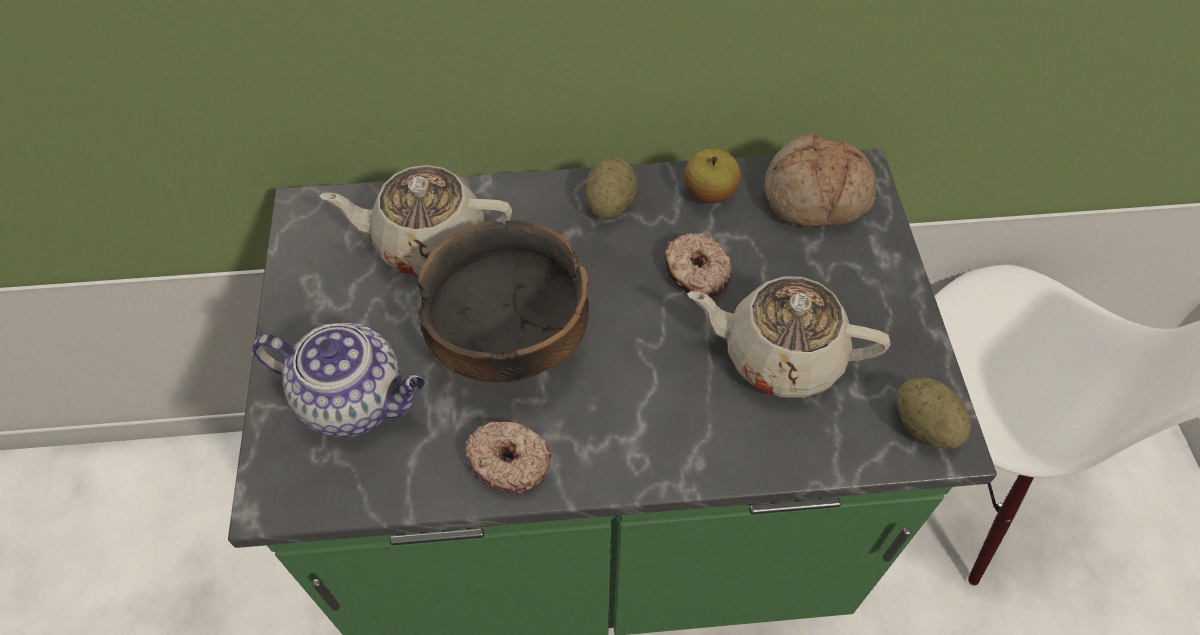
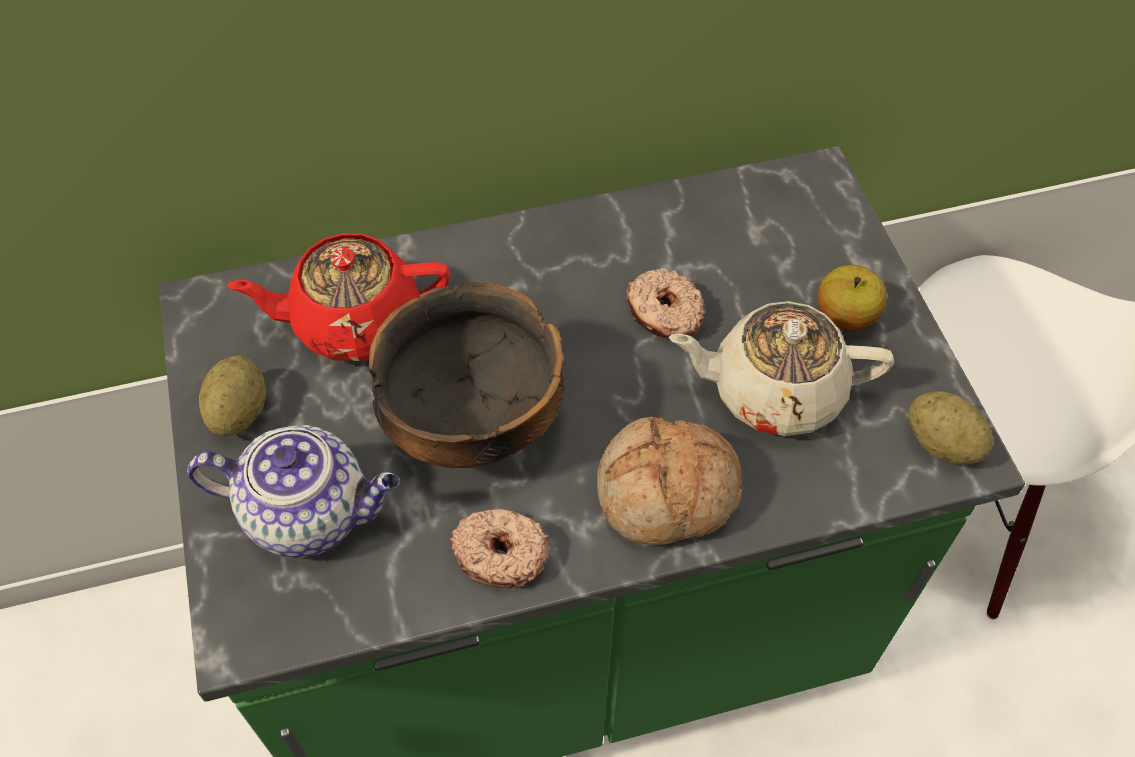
camera: 10 degrees left, 0 degrees up
beige teapot [320,165,512,276] -> red teapot [226,233,451,361]
potato [586,157,637,218] -> potato moved to [199,355,266,436]
apple [684,149,740,203] -> apple moved to [817,265,887,331]
bread [764,134,876,227] -> bread moved to [597,417,743,545]

